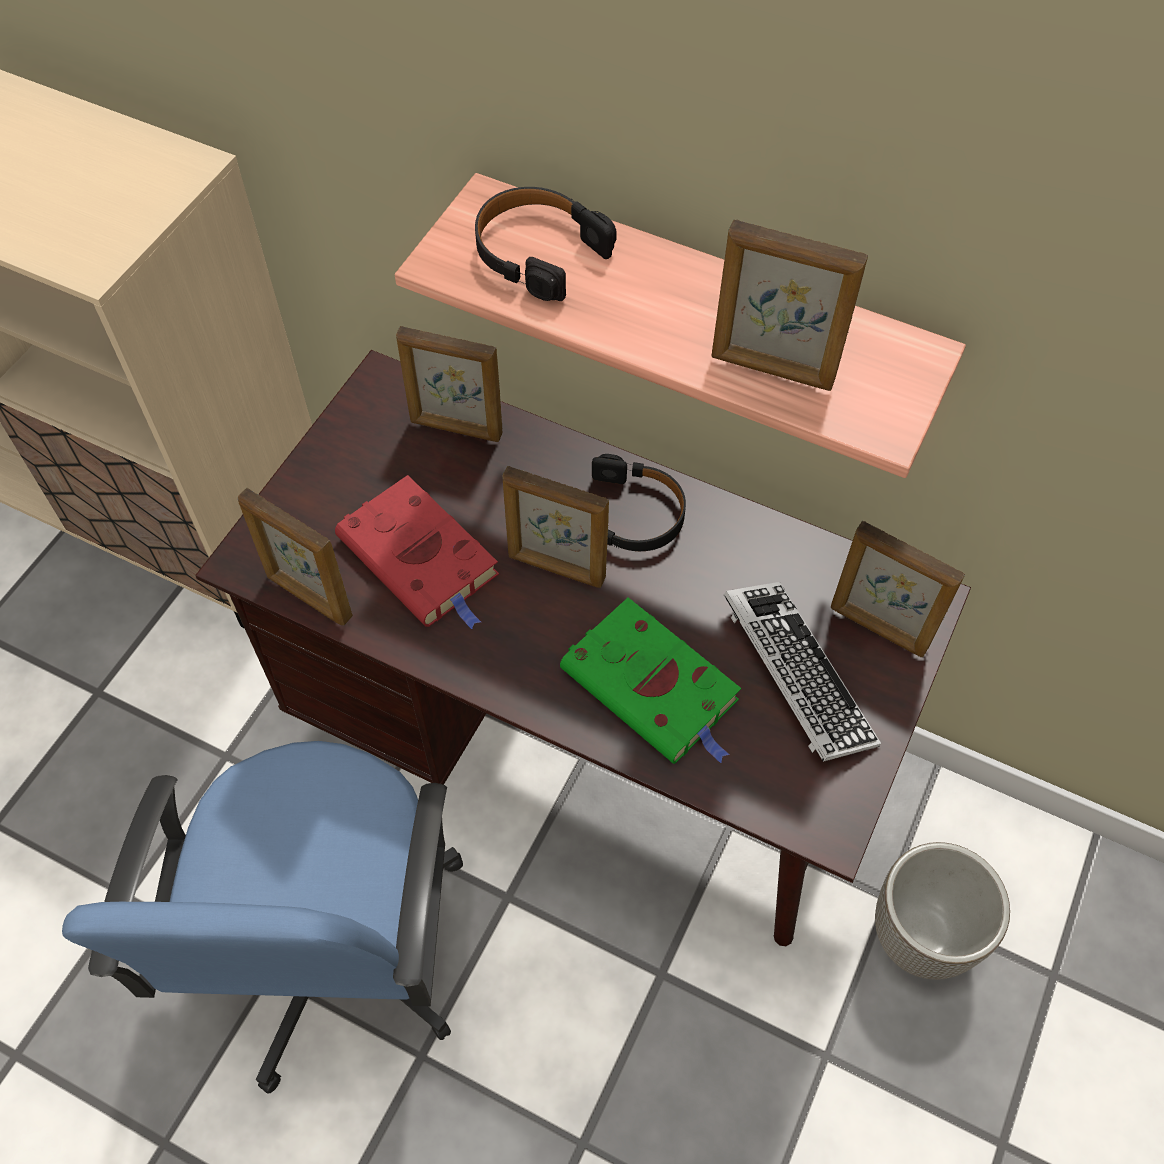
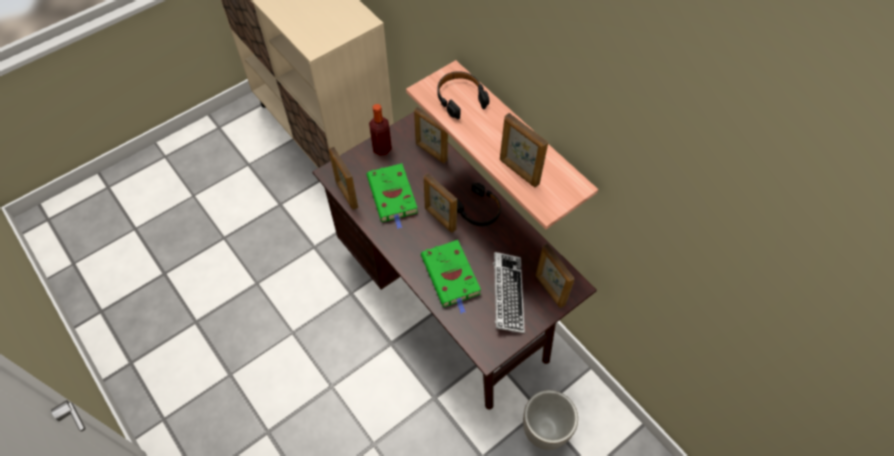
camera: 25 degrees right, 0 degrees up
blue office chair [62,741,463,1093] -> none
red book [335,475,499,629] -> green book [367,163,418,229]
none -> bottle [369,104,392,156]

